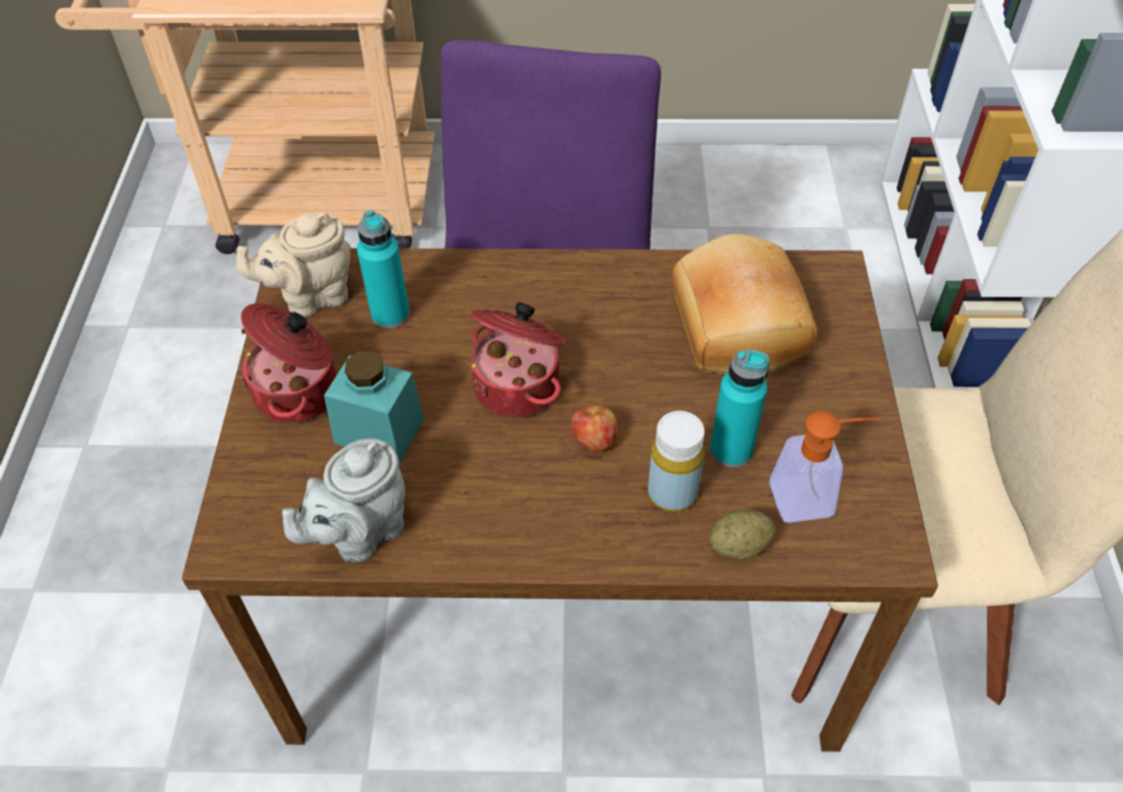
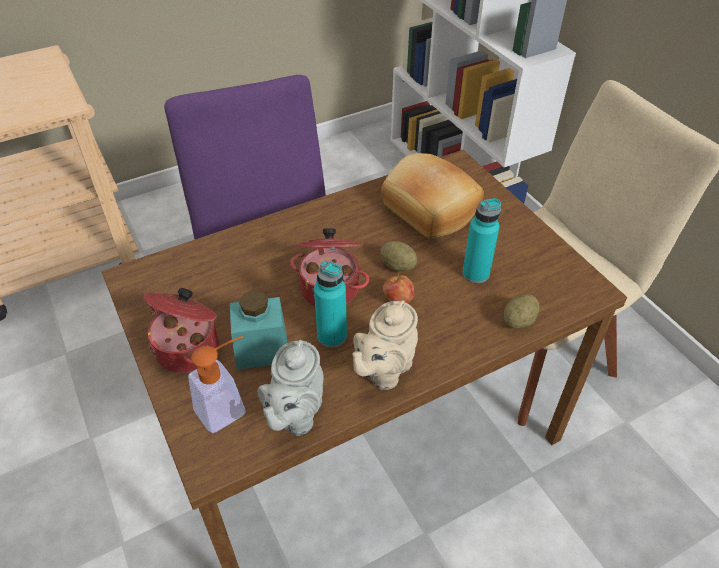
camera: 30 degrees left, 5 degrees down
beige teapot [236,212,351,317] -> beige teapot moved to [352,300,418,390]
turquoise bottle [357,210,410,328] -> turquoise bottle moved to [314,261,347,348]
yellow bottle [648,411,705,512] -> none
soap dispenser [769,411,880,523] -> soap dispenser moved to [188,336,245,433]
none -> potato [380,241,417,271]

